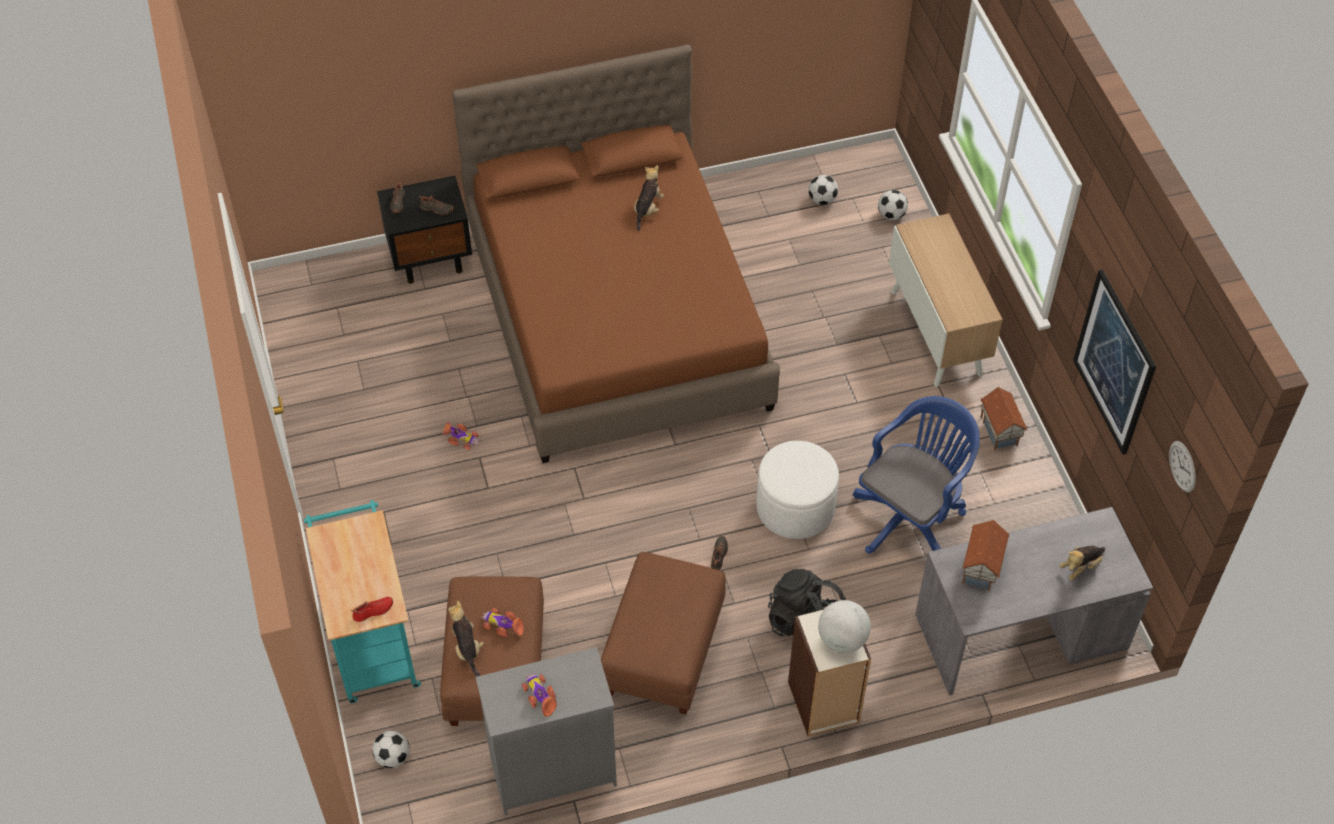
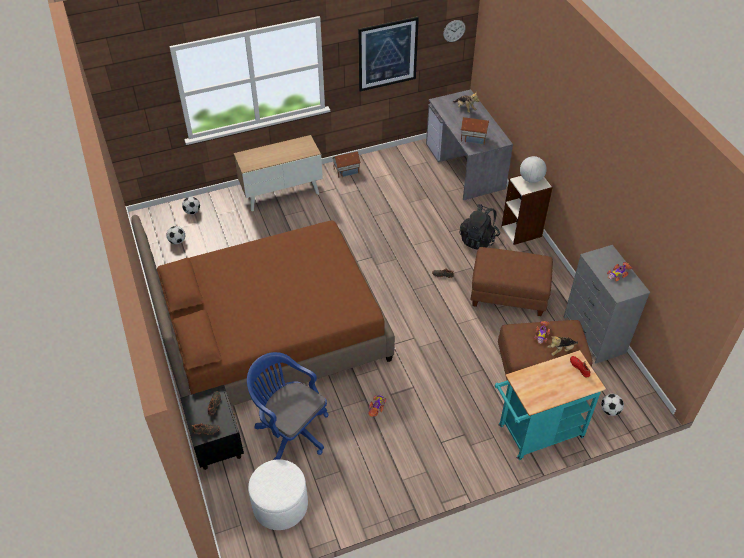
camera: 95 degrees left, 5 degrees down
plush toy [634,165,664,231] -> none
white ottoman [756,441,839,539] -> white ottoman moved to [248,459,308,530]
blue office chair [853,396,980,553] -> blue office chair moved to [247,352,329,460]

